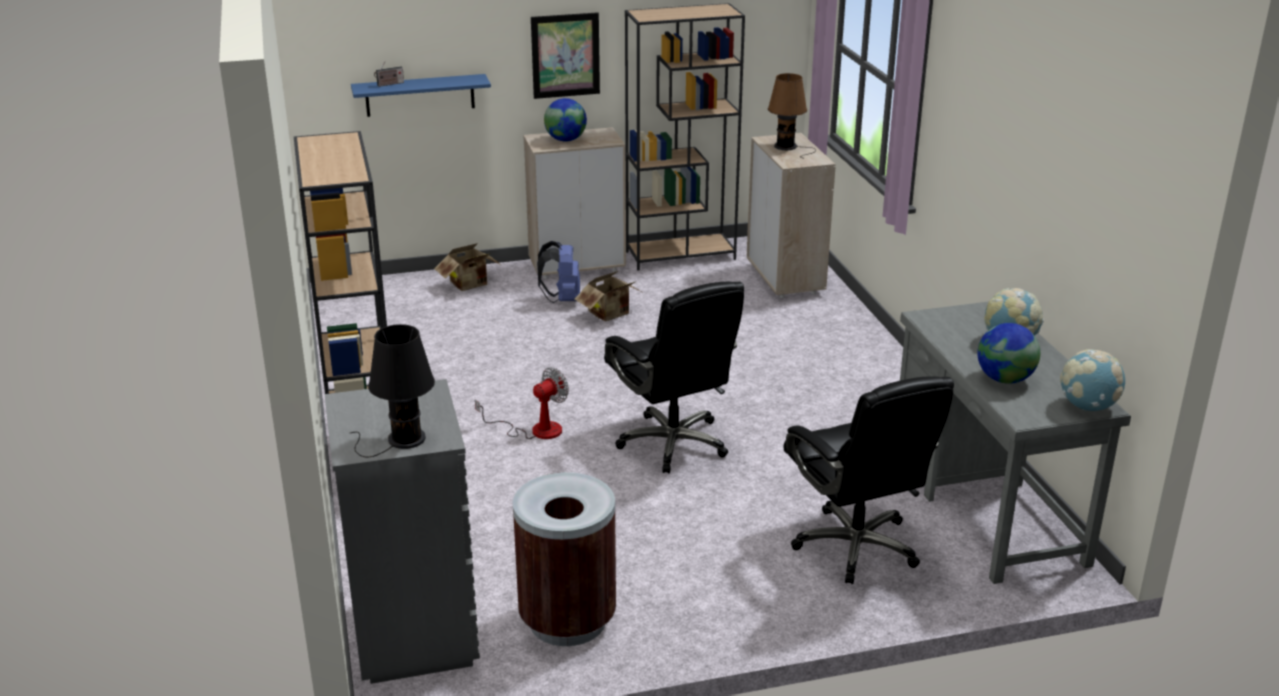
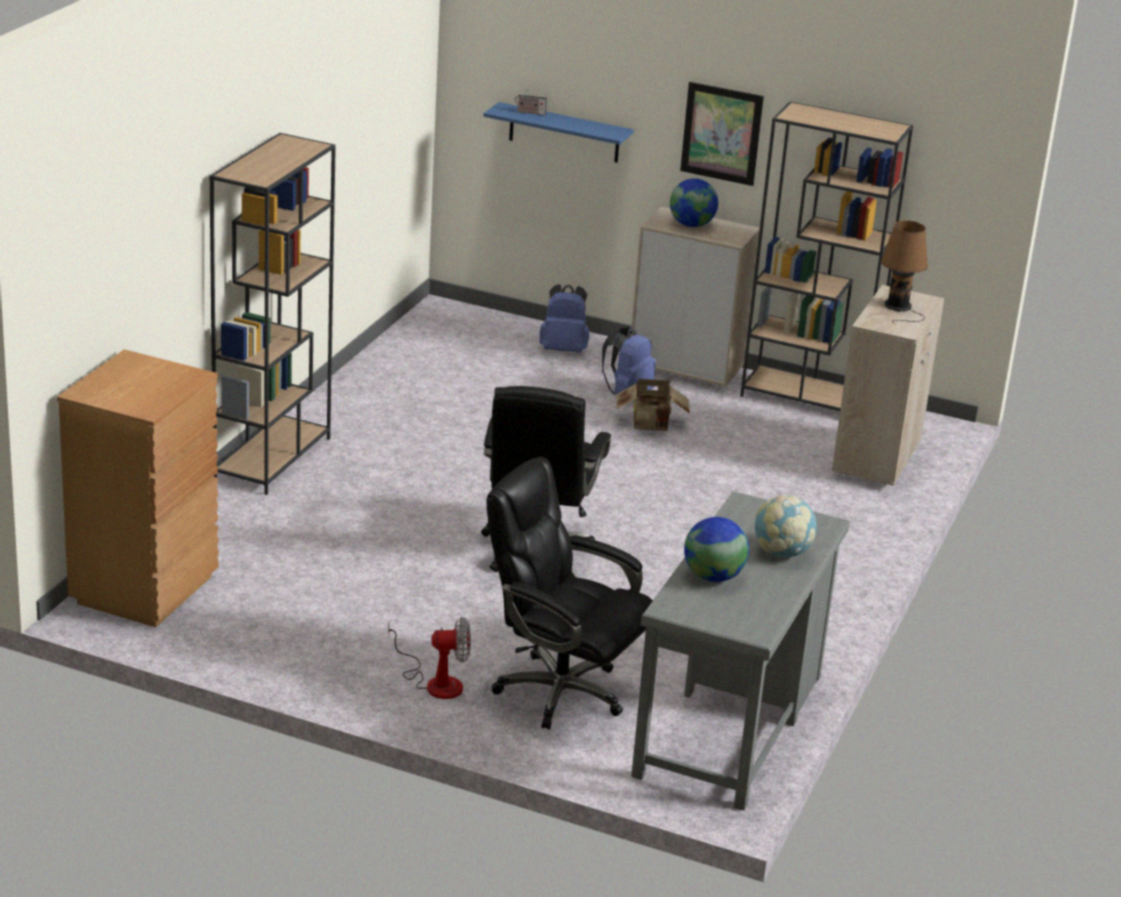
camera: 35 degrees right, 0 degrees up
grey dresser [324,379,480,684] -> brown dresser [57,349,219,627]
black table lamp [351,324,435,457] -> none
cardboard box [434,243,501,291] -> blue backpack [539,284,589,353]
fan [475,367,569,439] -> fan moved to [388,617,471,699]
brown trash can [513,472,616,646] -> none
black office chair [784,376,954,584] -> black office chair turned 105 degrees clockwise [486,457,653,730]
globe [1060,349,1125,411] -> none

